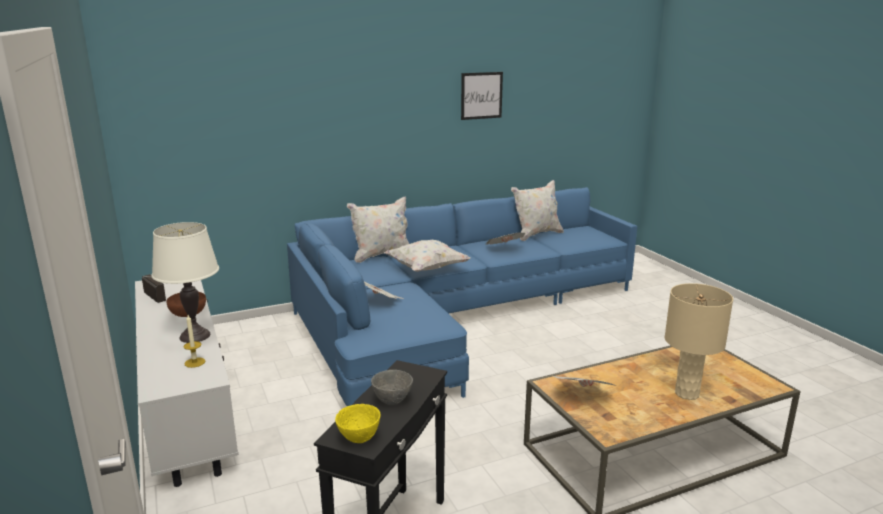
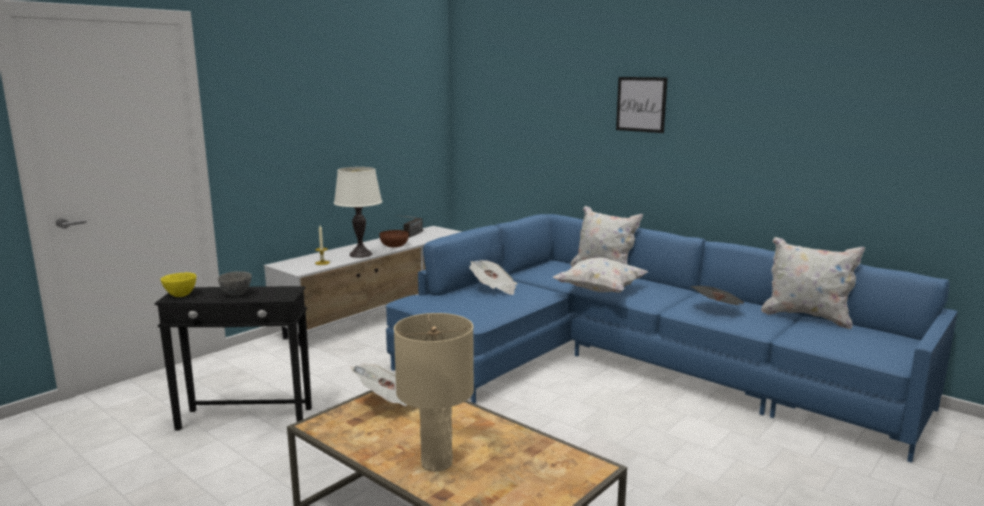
camera: 65 degrees right, 5 degrees down
picture [461,72,503,120] -> picture moved to [616,77,668,133]

